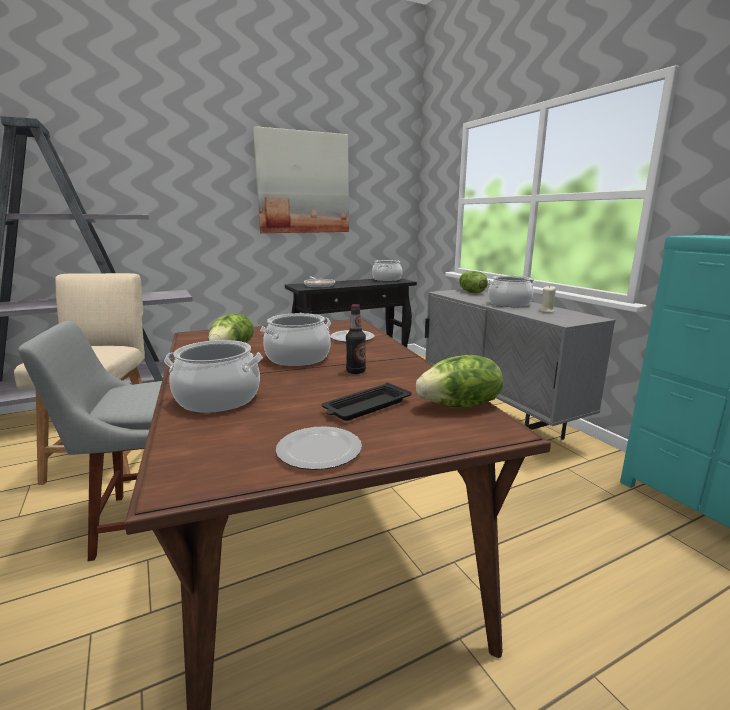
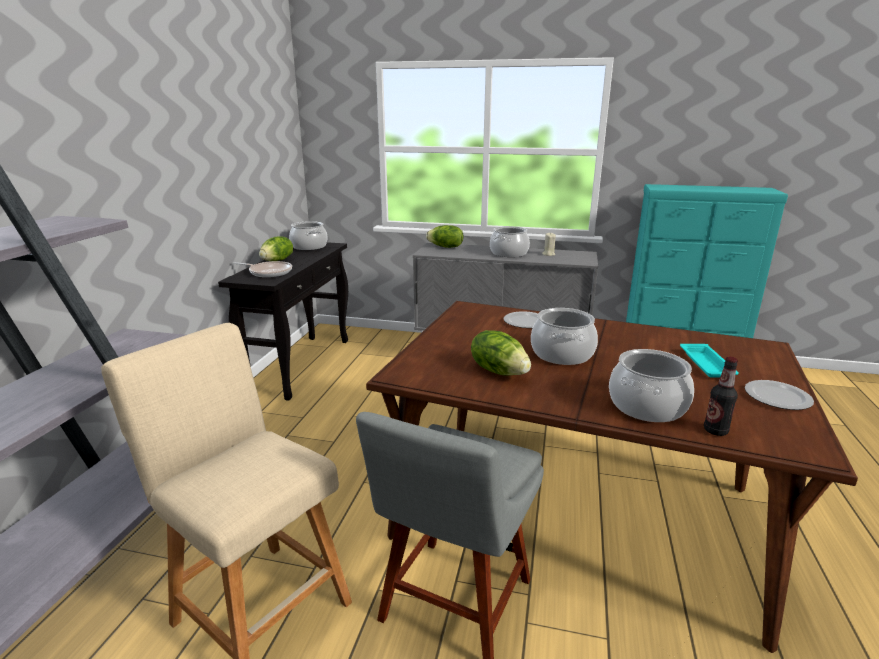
camera: 50 degrees left, 5 degrees up
picture [253,126,349,233] -> none
black tray [321,382,411,421] -> turquoise tray [680,344,739,377]
bottle [346,304,366,374] -> bottle moved to [704,357,738,436]
lettuce [416,355,503,407] -> lettuce moved to [259,236,293,261]

